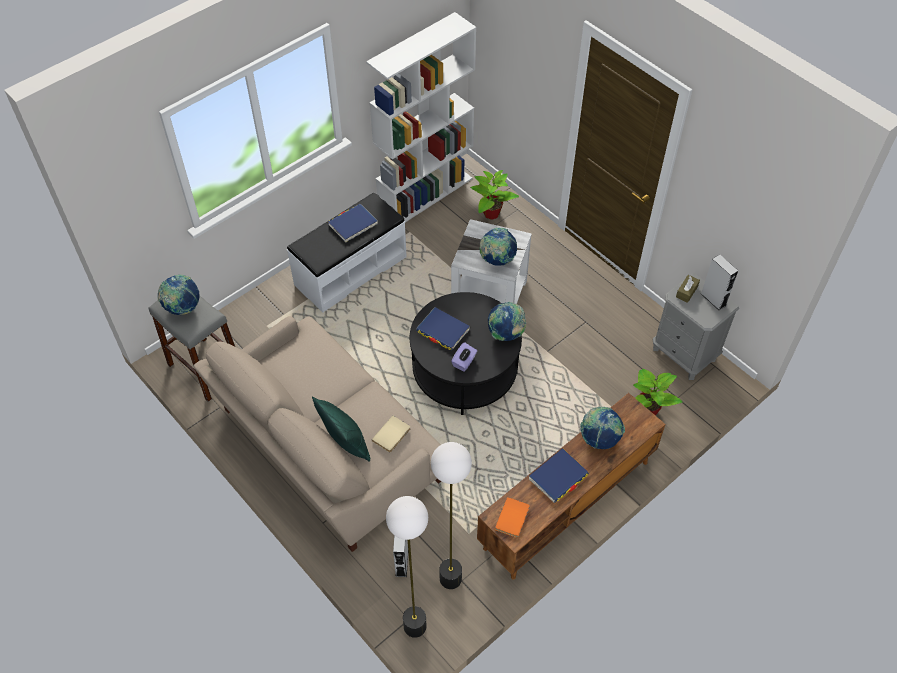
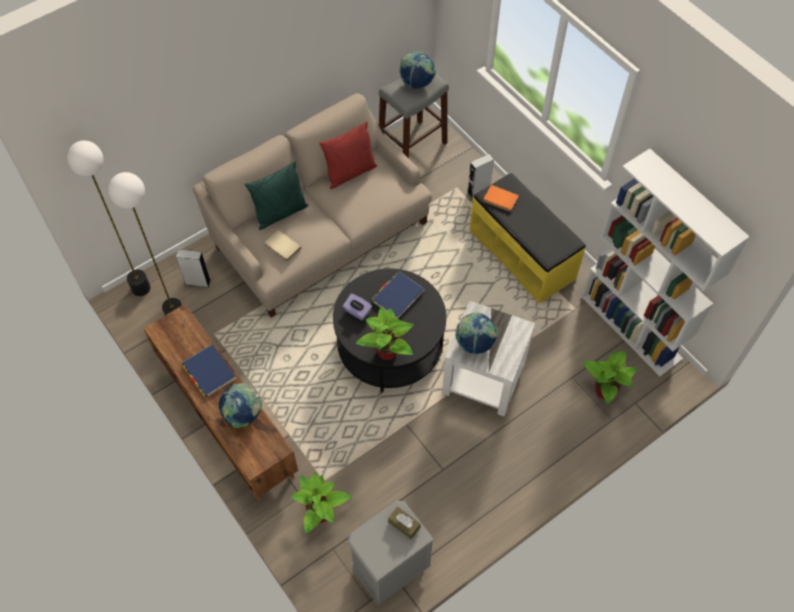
camera: 95 degrees right, 5 degrees up
white bench [287,192,407,312] -> yellow bench [470,172,586,303]
blue book [328,204,378,243] -> none
globe [488,302,526,341] -> potted plant [356,307,414,360]
orange book [495,497,530,538] -> orange book moved to [483,185,519,212]
grey speaker [701,254,738,310] -> grey speaker moved to [467,154,494,198]
none -> red pillow [319,122,377,189]

